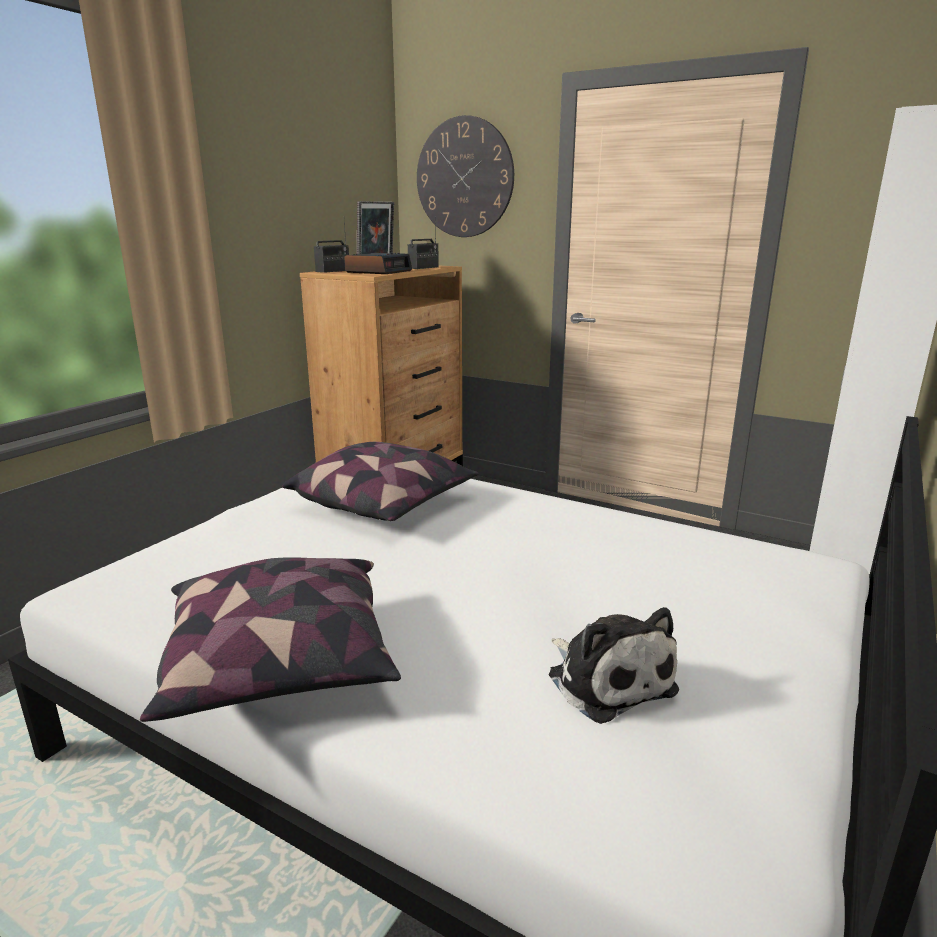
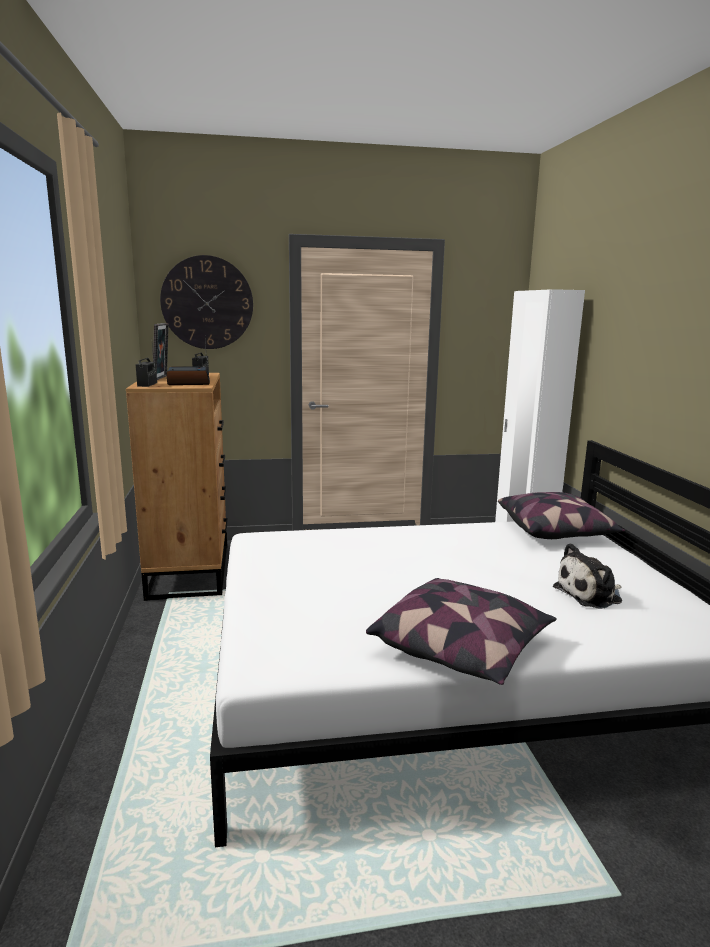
camera: 40 degrees left, 5 degrees down
pillow [282,442,479,521] -> pillow moved to [498,492,625,539]
plush toy [549,607,679,724] -> plush toy turned 135 degrees clockwise [553,543,622,609]

